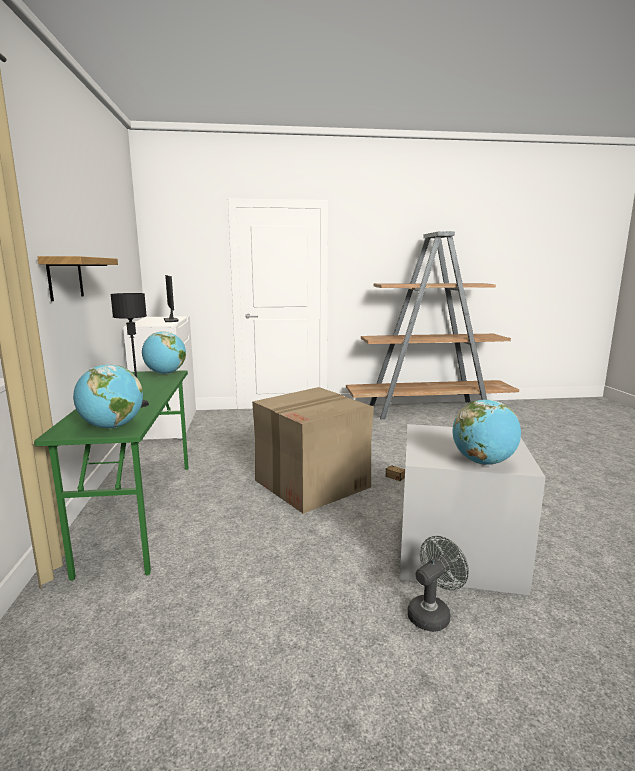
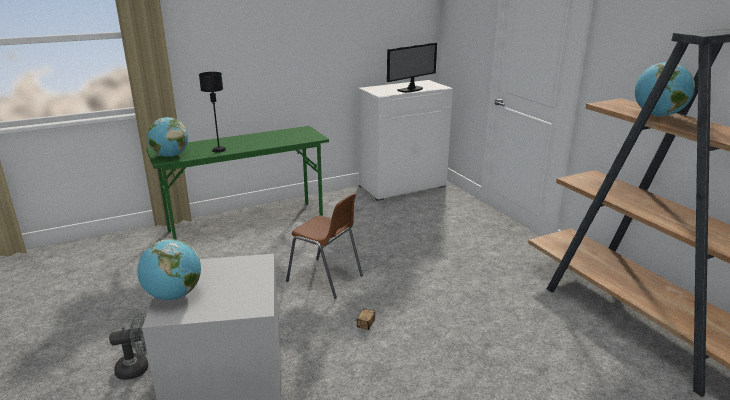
camera: 70 degrees right, 10 degrees up
shelf [37,256,118,301] -> none
globe [142,331,186,374] -> globe moved to [635,62,695,116]
cardboard box [252,387,374,514] -> brown chair [286,193,363,299]
grey fan [407,536,469,632] -> grey fan turned 45 degrees counterclockwise [109,313,148,380]

